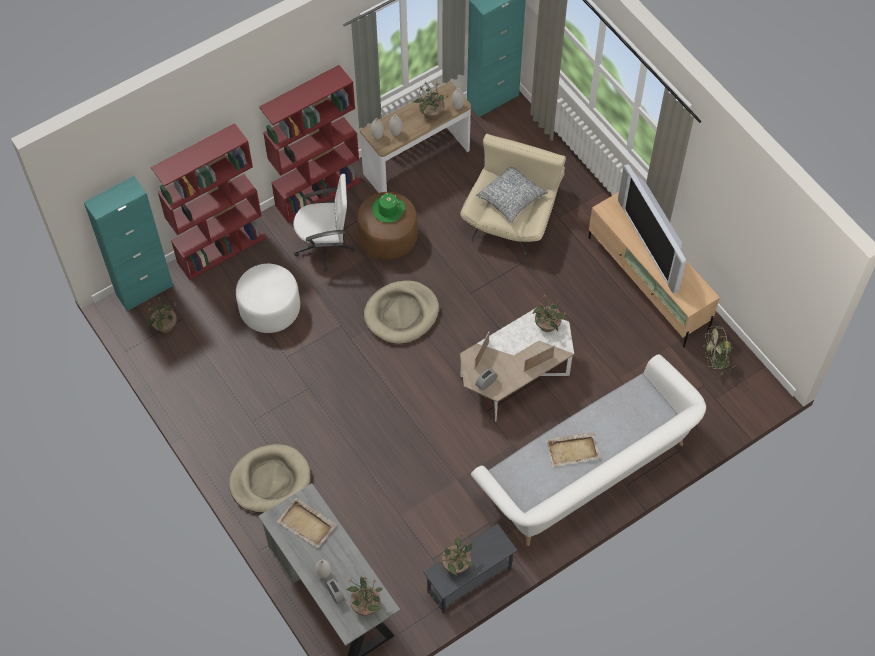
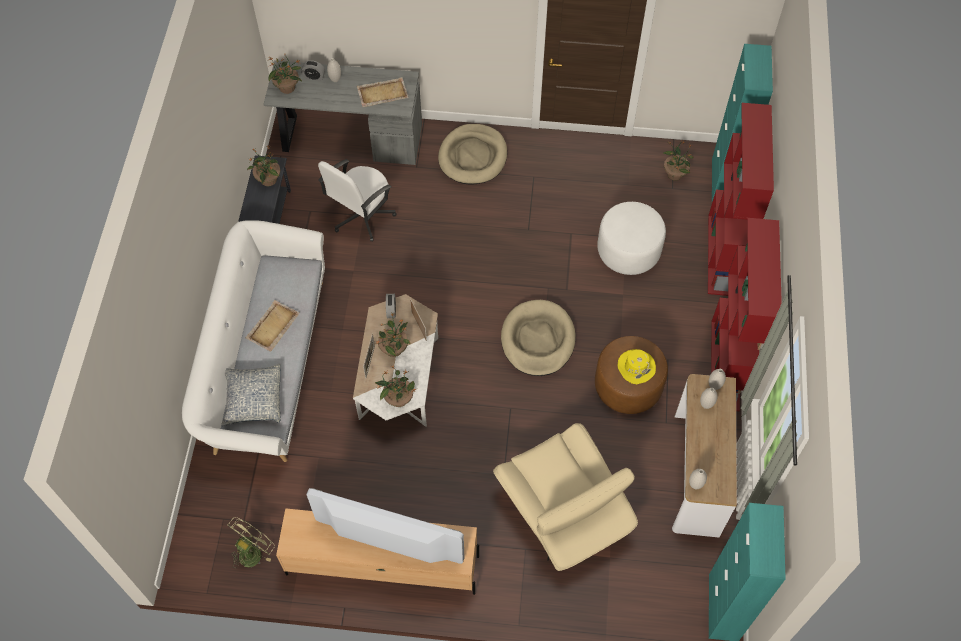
camera: 130 degrees right, 0 degrees up
white office chair [293,174,355,272] -> white office chair moved to [318,159,397,242]
green hat [372,193,405,223] -> yellow hat [618,349,656,384]
potted plant [413,82,449,120] -> potted plant moved to [375,314,411,357]
pillow [476,167,548,223] -> pillow moved to [221,364,281,426]

